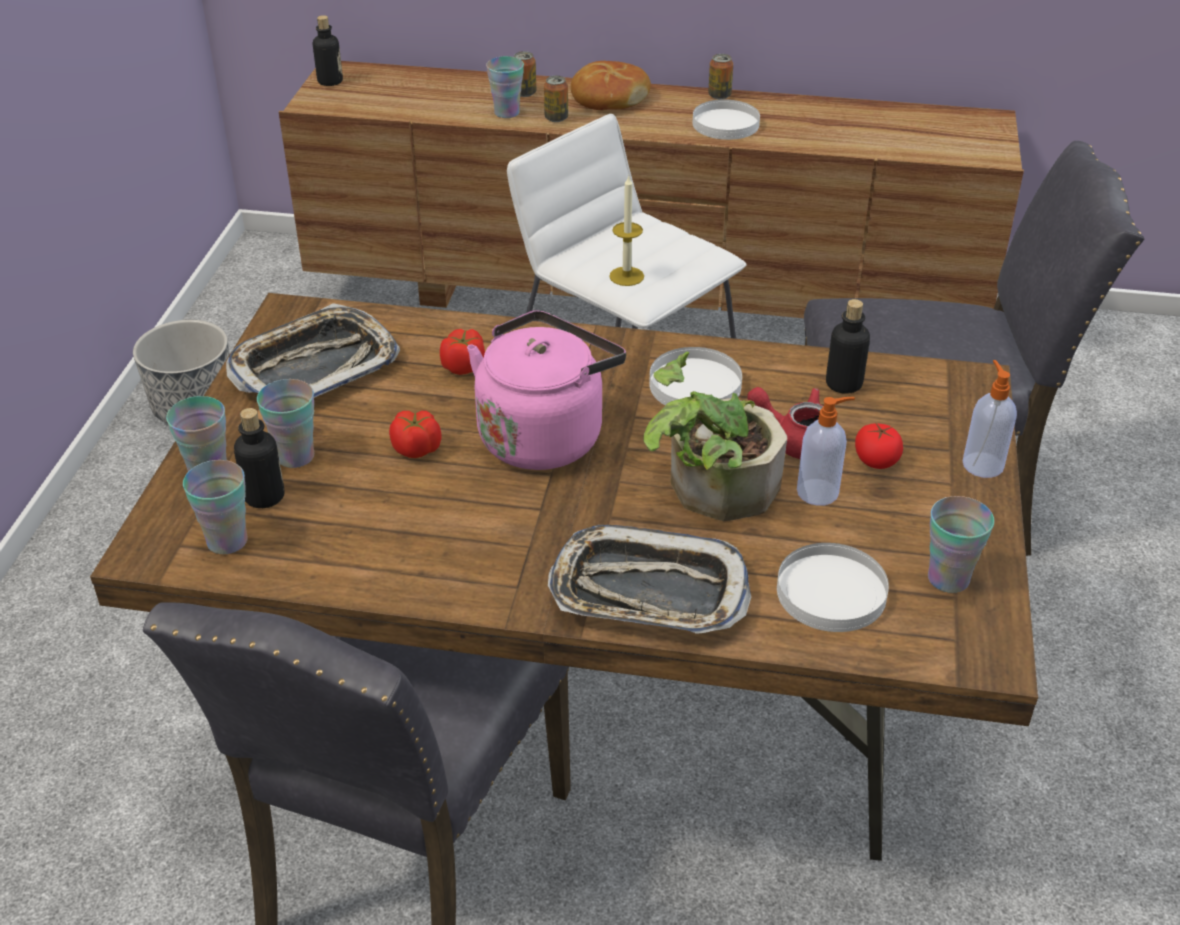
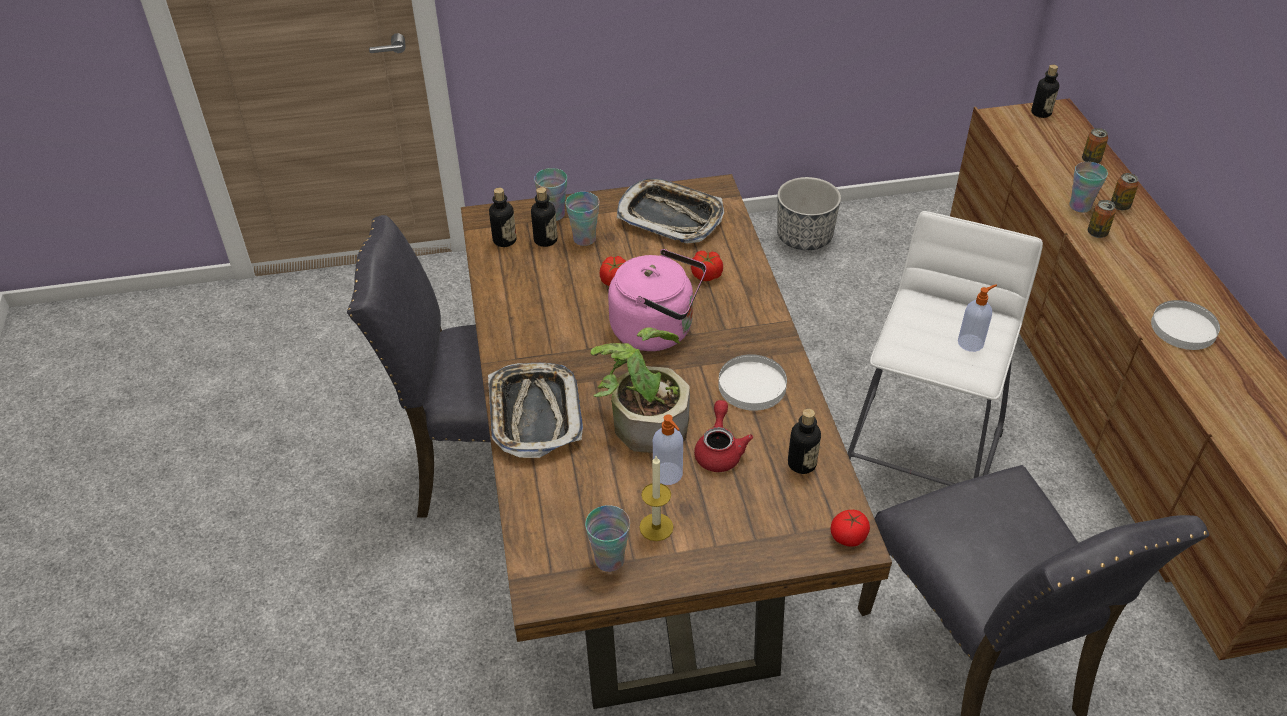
camera: 70 degrees right, 5 degrees up
cup [183,460,248,554] -> bottle [489,188,516,247]
bread [571,61,651,110] -> none
candle [609,176,644,286] -> candle moved to [639,456,674,541]
can [708,54,733,99] -> can moved to [1082,128,1108,163]
white plate [777,543,889,632] -> none
tomato [855,423,903,469] -> tomato moved to [831,510,870,547]
soap dispenser [963,360,1017,478] -> soap dispenser moved to [958,285,997,352]

